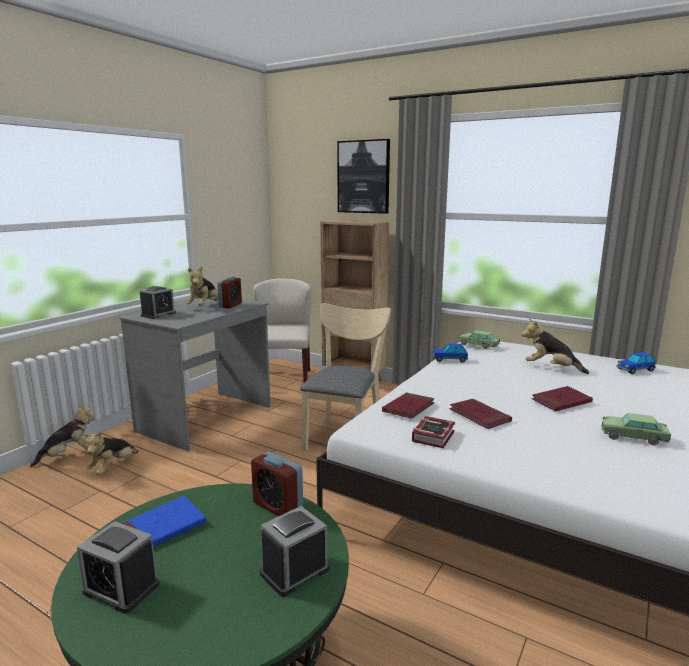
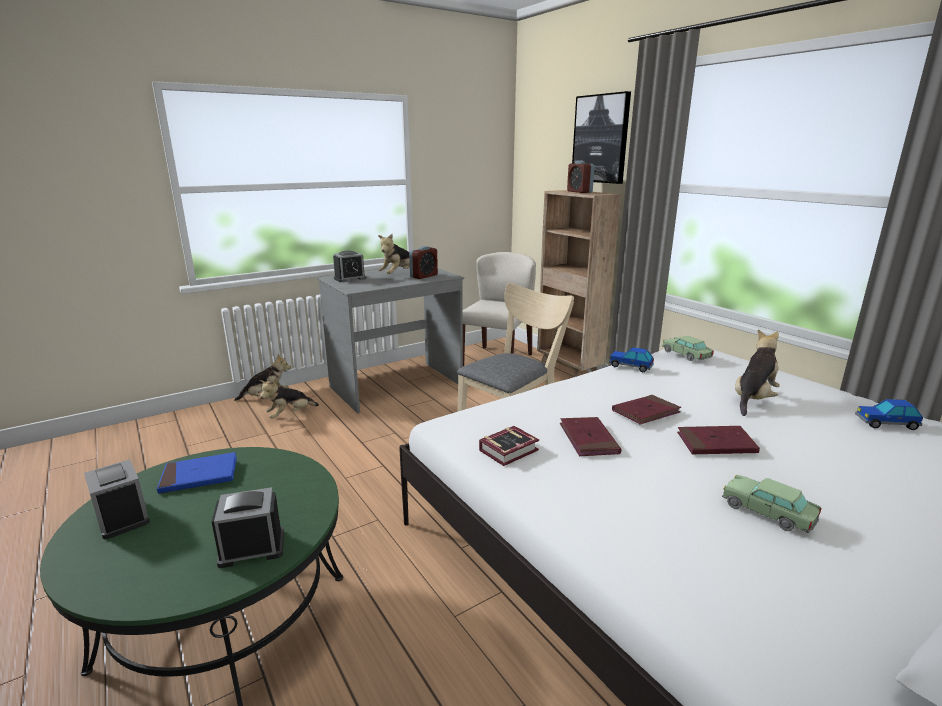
camera: 25 degrees right, 5 degrees up
alarm clock [251,452,303,516] -> alarm clock moved to [567,160,595,193]
red book [382,393,435,419] -> red book moved to [612,395,681,424]
plush toy [522,319,589,374] -> plush toy turned 75 degrees clockwise [735,329,780,416]

